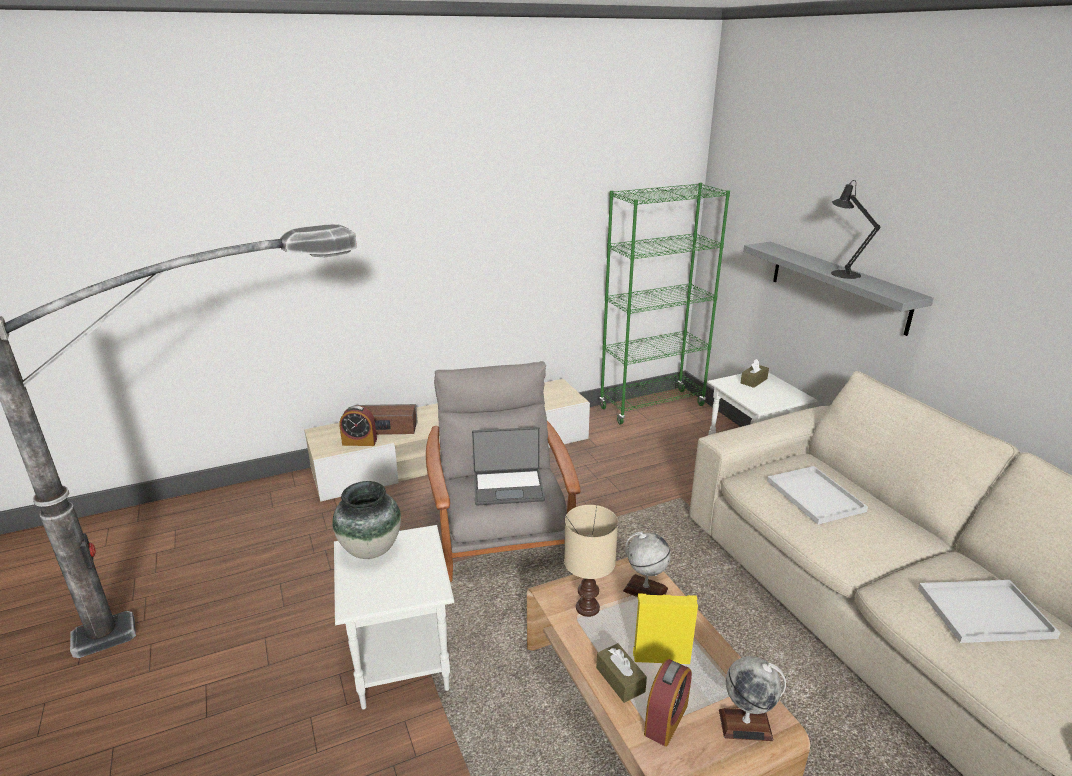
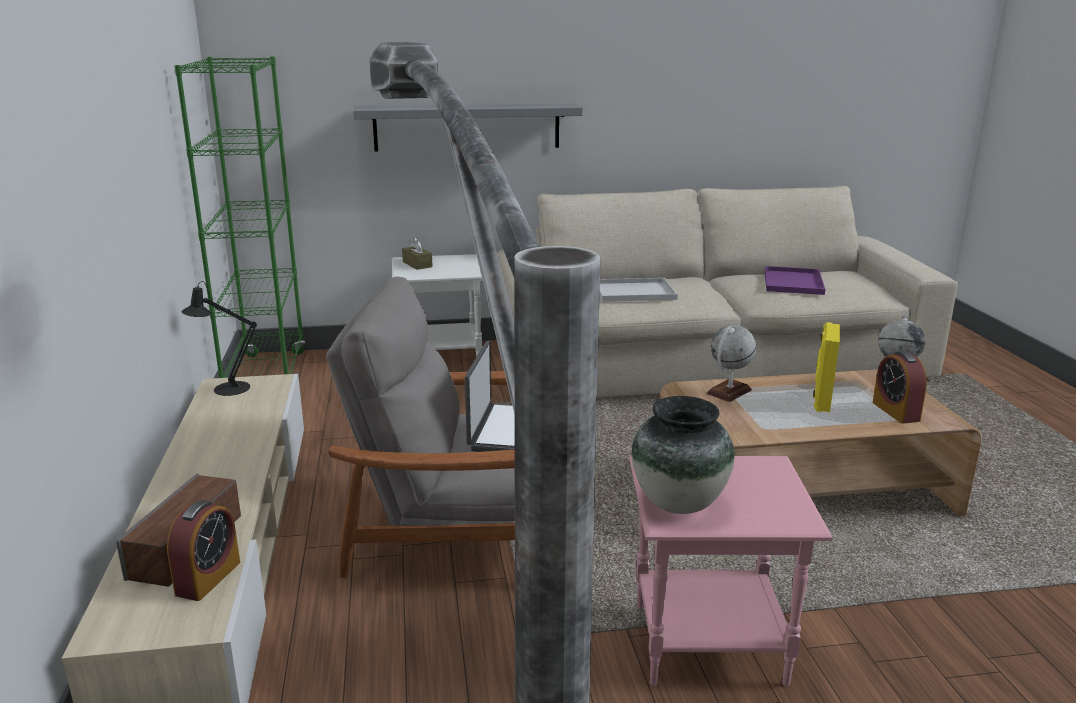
camera: 75 degrees left, 5 degrees down
white side table [334,525,454,709] -> pink side table [629,456,833,686]
beige table lamp [564,505,618,617] -> none
brown tissue box [596,643,647,703] -> none
alarm clock [644,659,692,747] -> alarm clock turned 150 degrees counterclockwise [873,351,927,424]
black table lamp [831,181,881,279] -> black table lamp moved to [182,281,257,396]
white tray [918,580,1061,643] -> purple tray [764,266,825,295]

